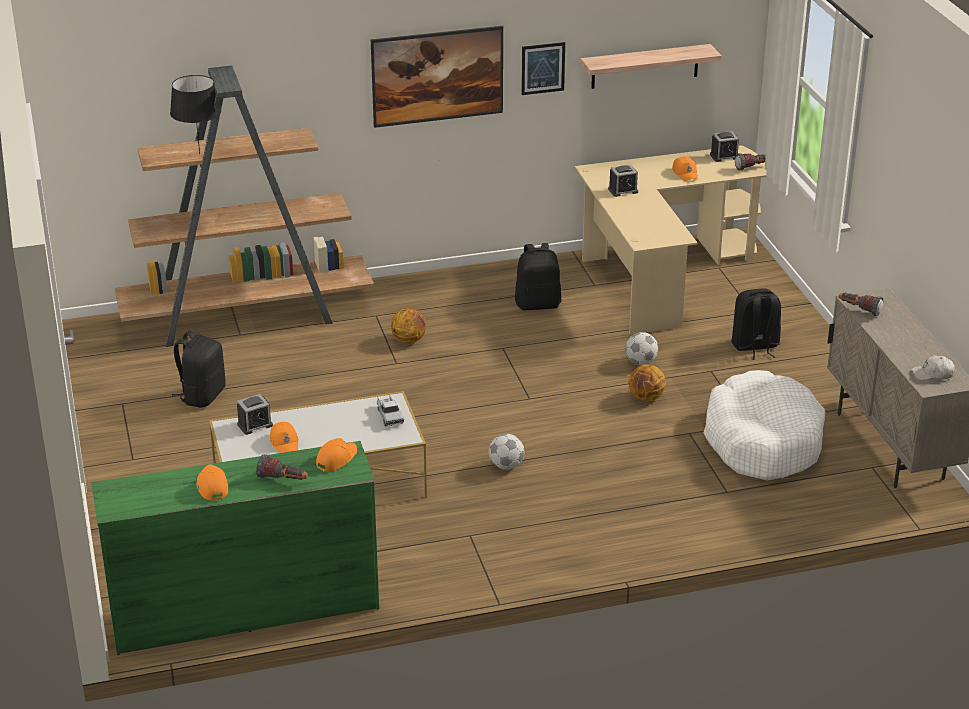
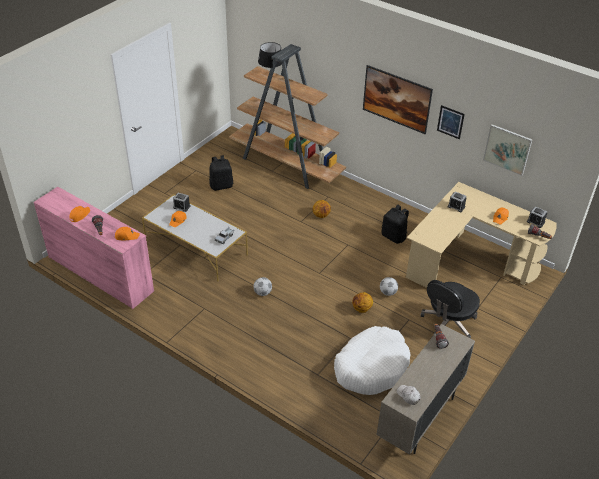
camera: 50 degrees right, 10 degrees up
green dresser [91,441,379,655] -> pink dresser [34,187,154,309]
shelf [580,44,722,89] -> picture [483,124,533,176]
black backpack [731,288,781,360] -> black office chair [421,280,480,339]

